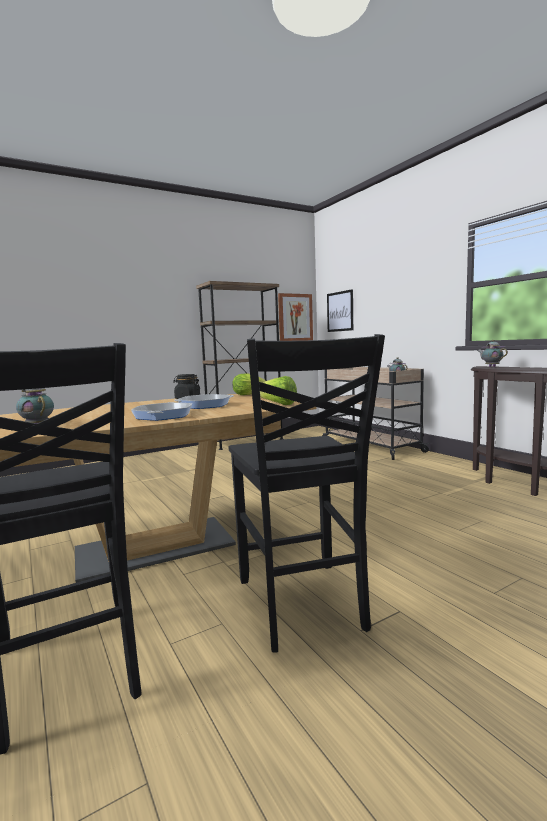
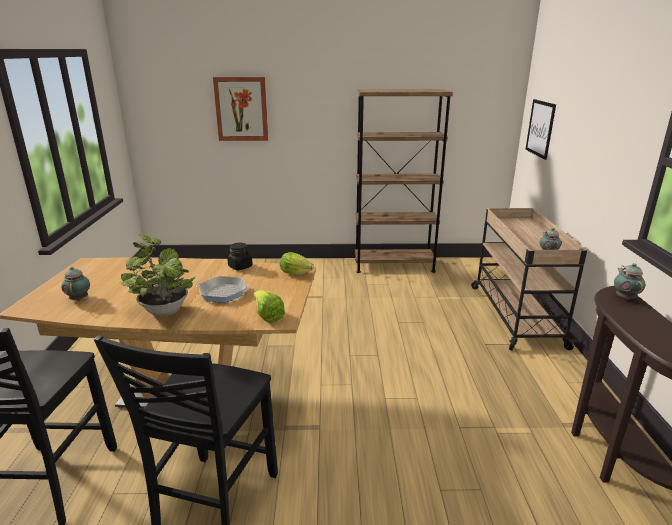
camera: 30 degrees right, 15 degrees up
frying pan [131,402,192,421] -> potted plant [121,234,196,317]
picture [278,293,313,341] -> picture moved to [213,77,268,141]

